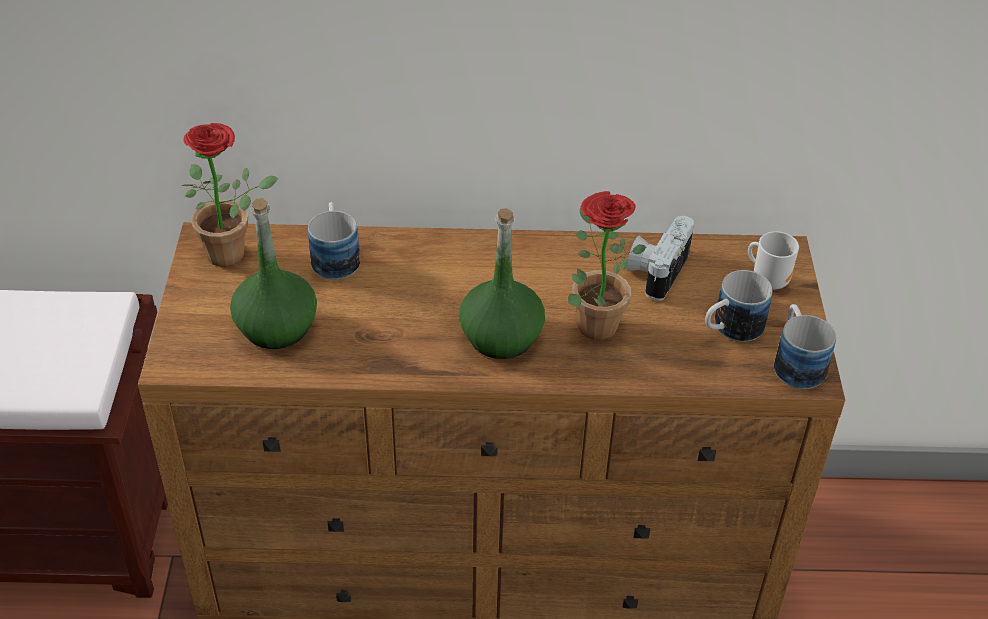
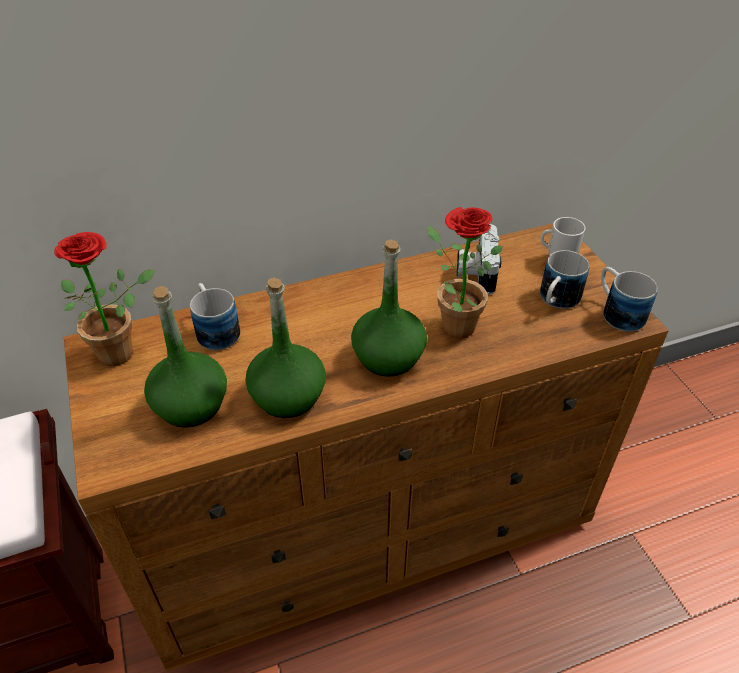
camera: 20 degrees left, 0 degrees up
none -> green bottle [245,278,326,418]

